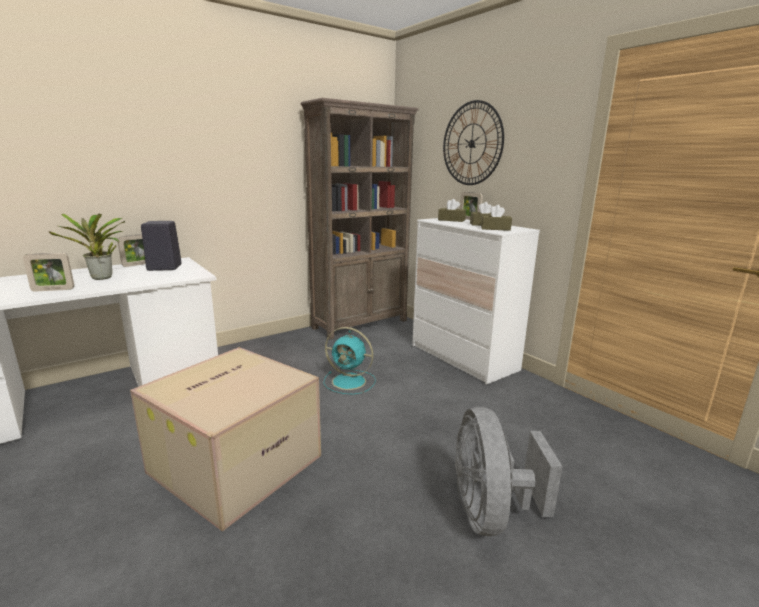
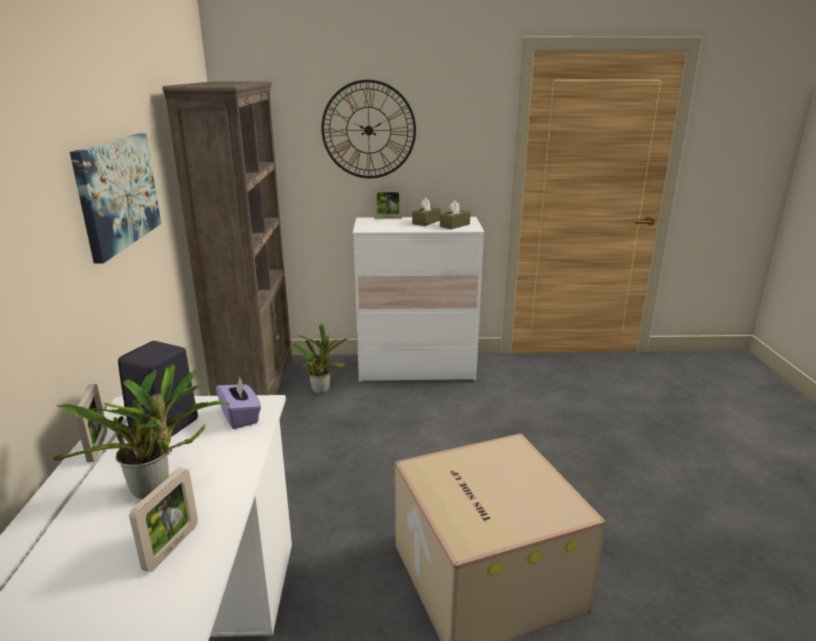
camera: 55 degrees left, 5 degrees up
turquoise fan [324,327,376,394] -> none
brown tissue box [438,199,466,222] -> none
grey fan [455,407,563,536] -> none
none -> picture [70,134,161,264]
none -> purple tissue box [216,377,261,429]
none -> potted plant [293,324,348,394]

